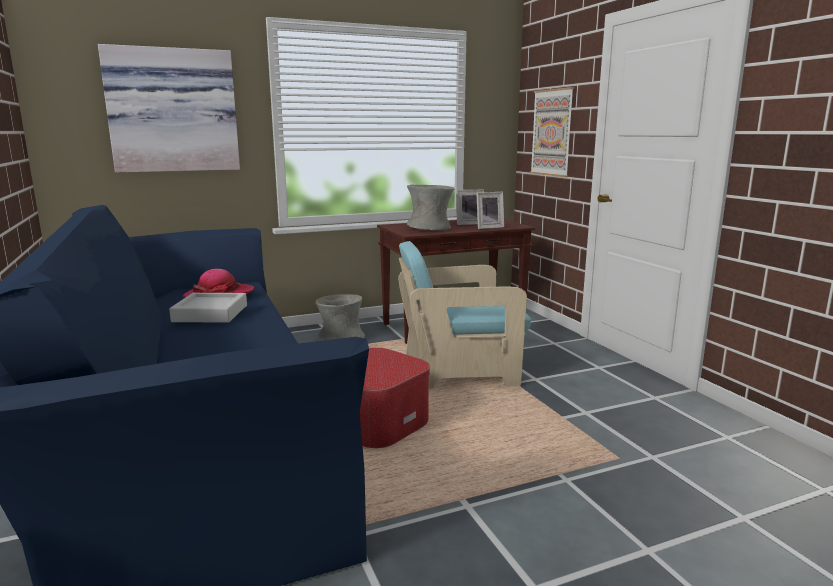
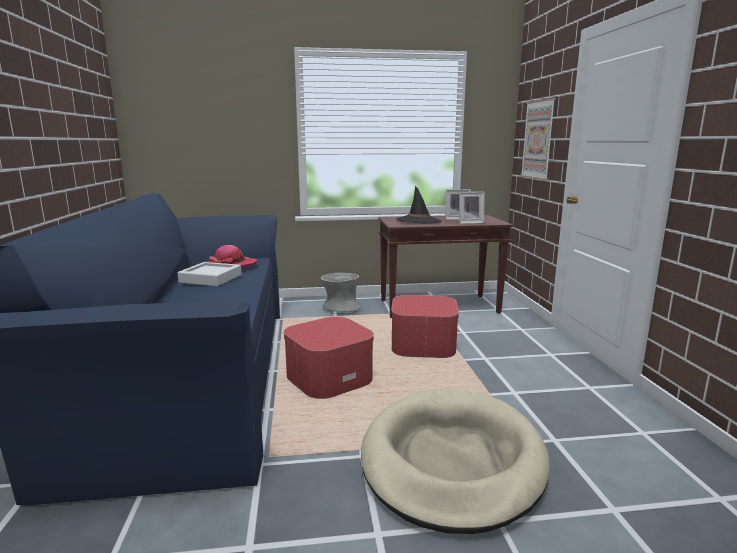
camera: 15 degrees right, 0 degrees up
picture [98,44,240,173] -> none
turquoise armchair [398,241,531,389] -> ottoman [391,295,459,358]
grey vase [407,185,455,230] -> black hat [396,186,442,223]
none -> beige dog bed [361,390,550,534]

